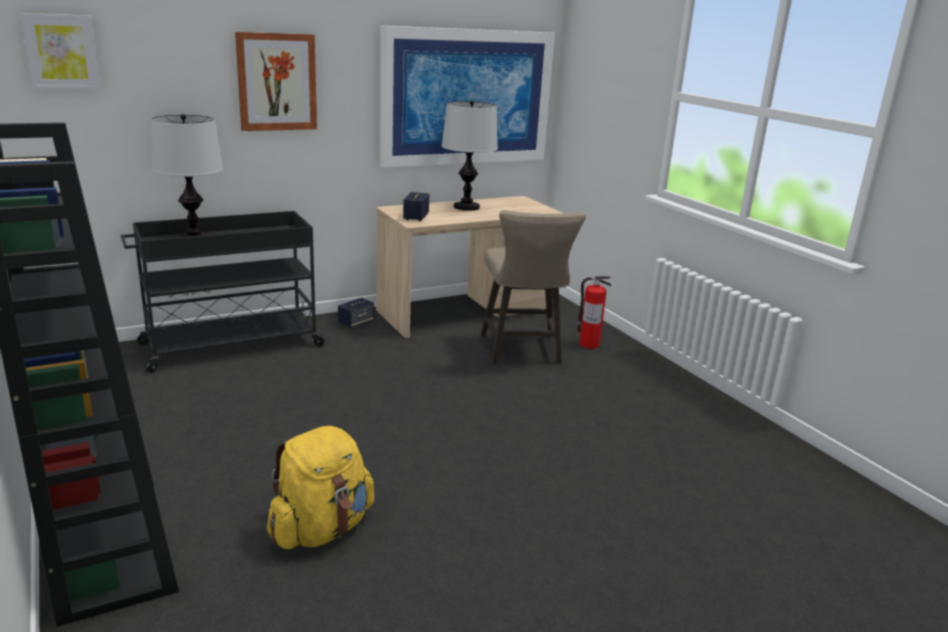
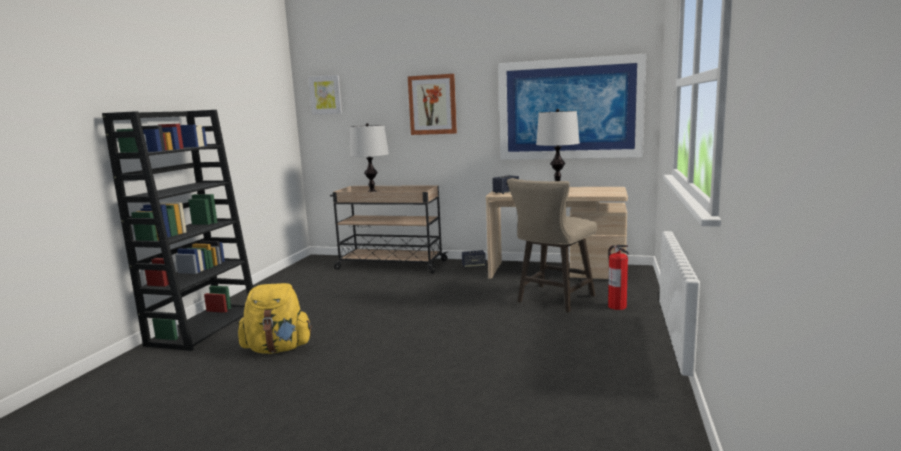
camera: 45 degrees right, 10 degrees down
black cart [121,211,326,373] -> beige cart [330,185,448,274]

